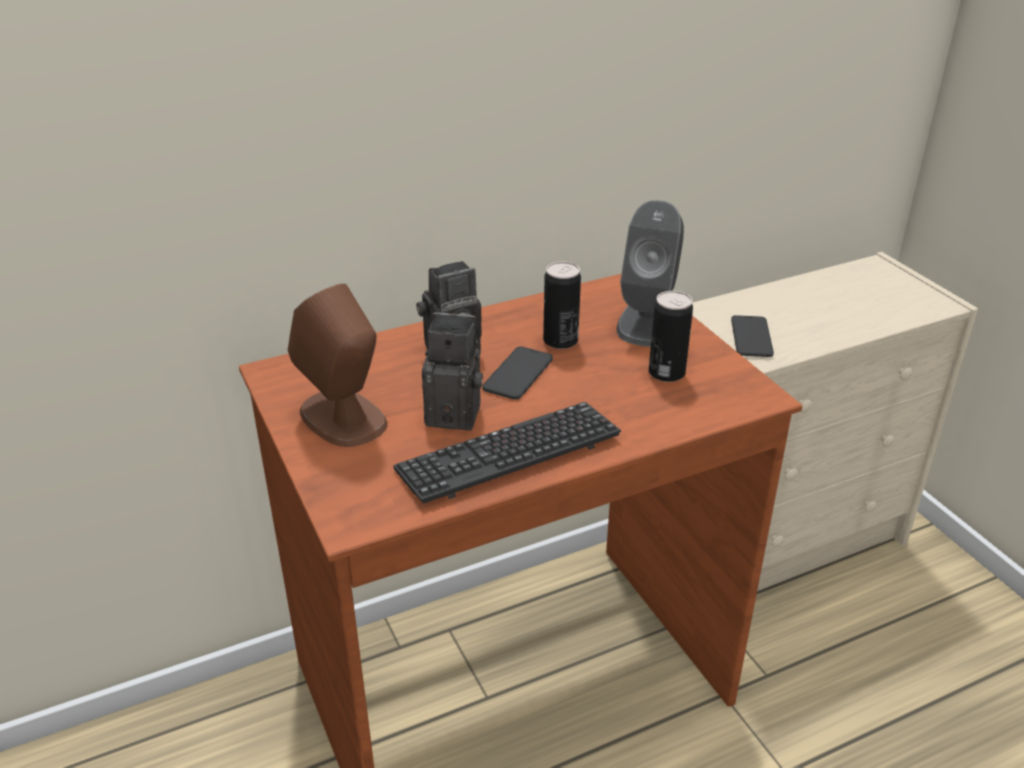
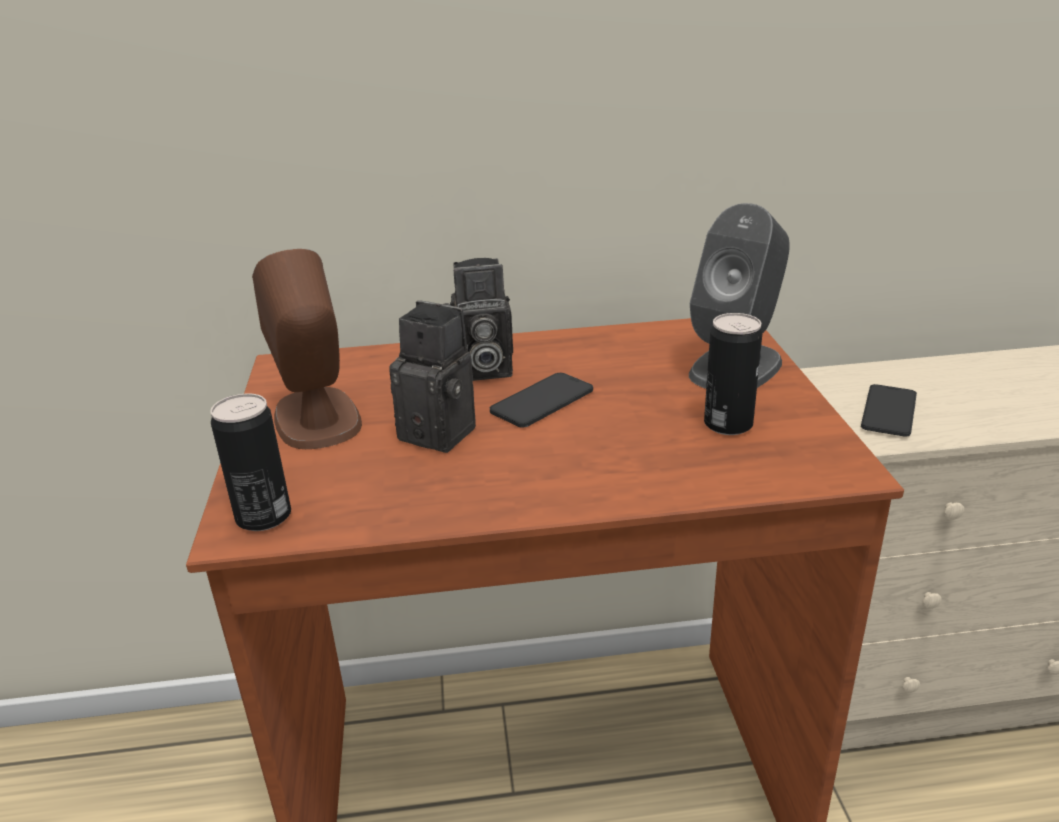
camera: 20 degrees right, 5 degrees down
keyboard [393,402,621,504] -> none
can [543,261,581,349] -> can moved to [210,394,291,531]

